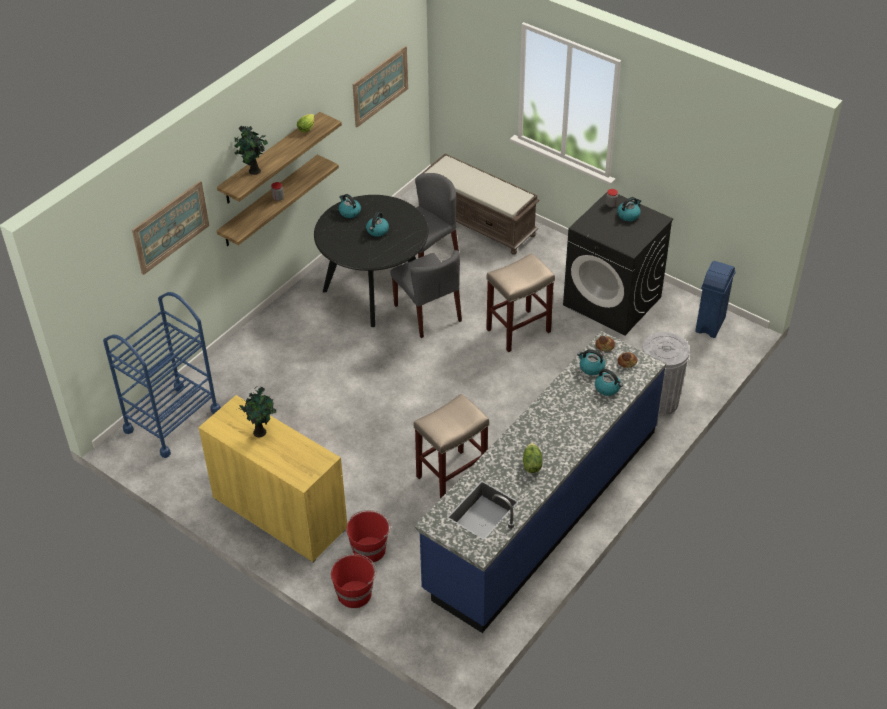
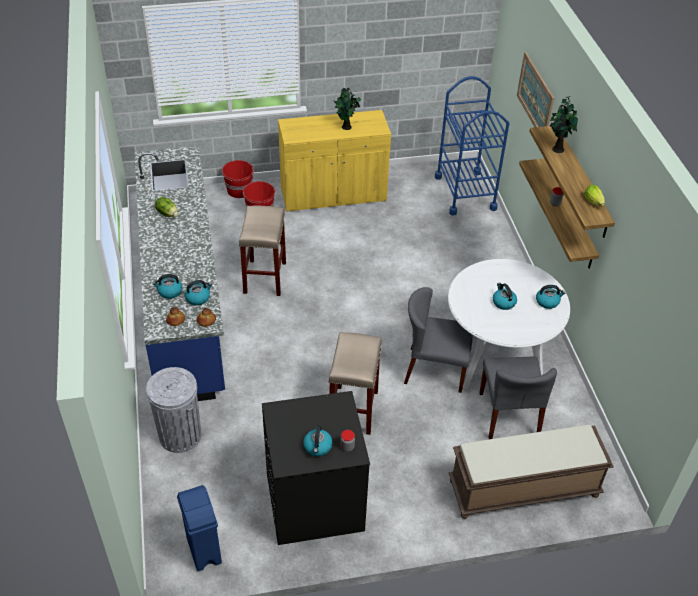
camera: 130 degrees right, 0 degrees up
black dining table [314,195,428,327] -> white dining table [448,259,570,389]
picture [353,46,408,127] -> none

